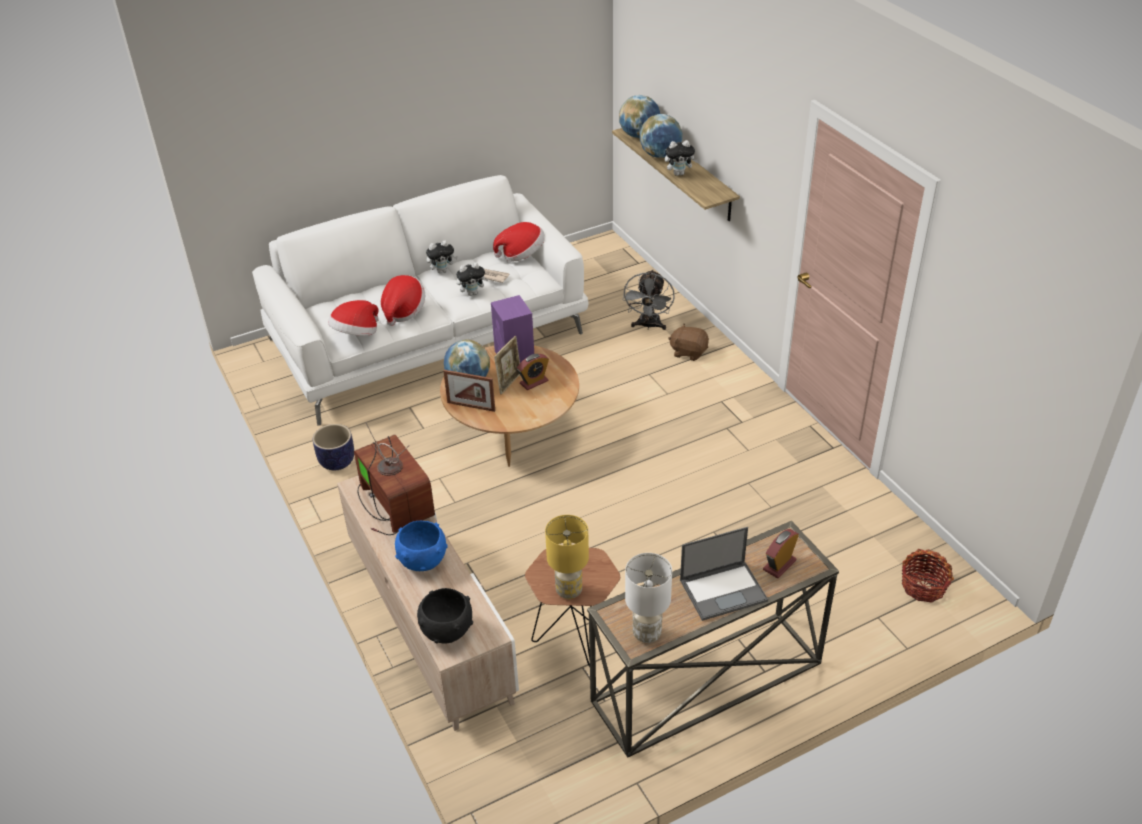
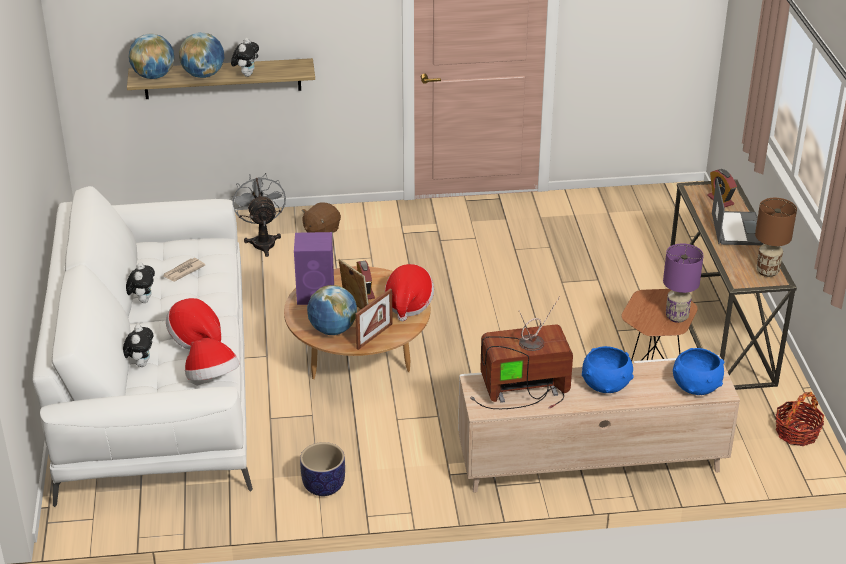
camera: 70 degrees left, 5 degrees down
black bowl [417,588,473,644] -> blue bowl [673,348,724,395]
plush toy [456,262,489,296] -> plush toy moved to [123,325,153,367]
hat [493,222,545,261] -> hat moved to [385,264,434,321]
yellow table lamp [545,515,589,599] -> purple table lamp [663,243,704,323]
grey fan [623,269,675,330] -> grey fan turned 135 degrees counterclockwise [232,173,286,257]
white table lamp [625,553,672,643] -> brown table lamp [755,198,797,277]
basket [901,549,954,602] -> basket moved to [776,392,824,446]

